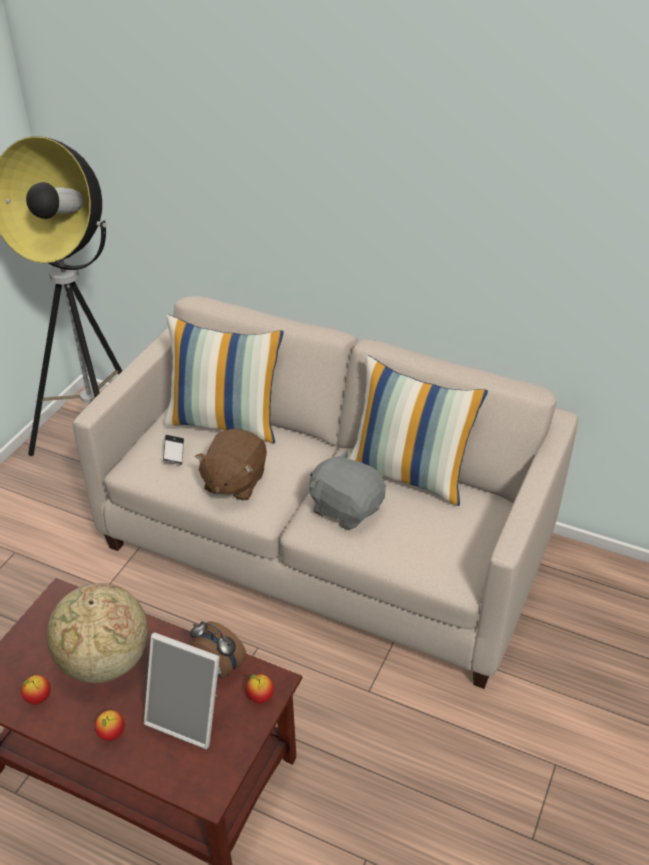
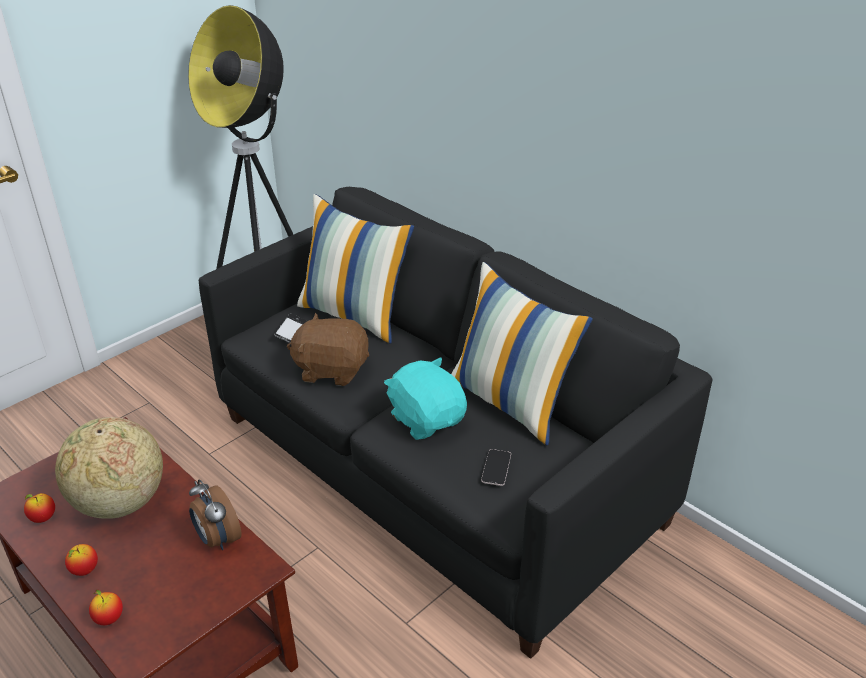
camera: 20 degrees right, 5 degrees down
beige sofa [73,296,578,689] -> black sofa [199,187,713,659]
picture frame [144,633,220,749] -> none
brown plush toy [195,429,267,501] -> brown plush toy turned 60 degrees clockwise [287,313,369,386]
apple [246,674,274,703] -> apple moved to [89,590,123,625]
grey plush toy [309,450,386,530] -> turquoise plush toy [384,357,467,440]
none -> phone [481,449,511,486]

